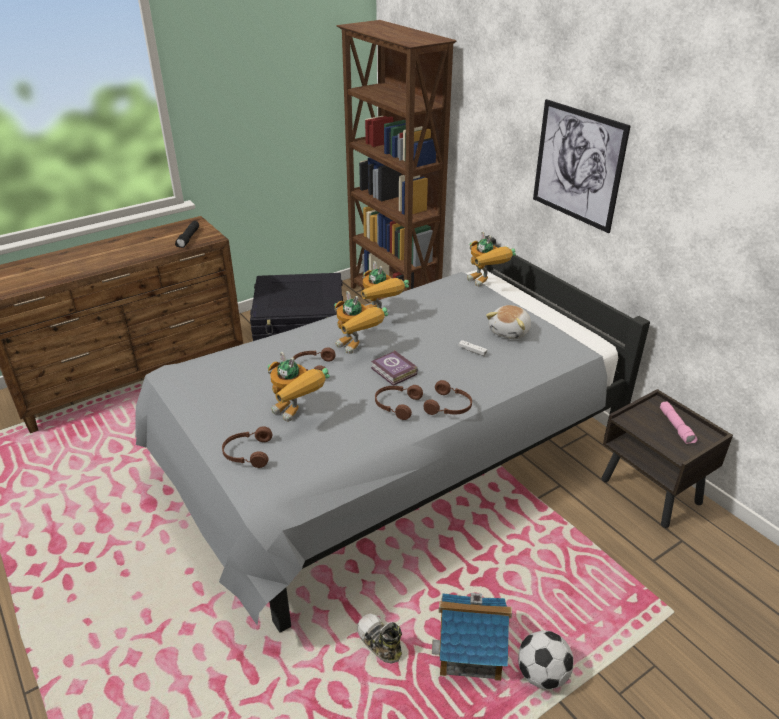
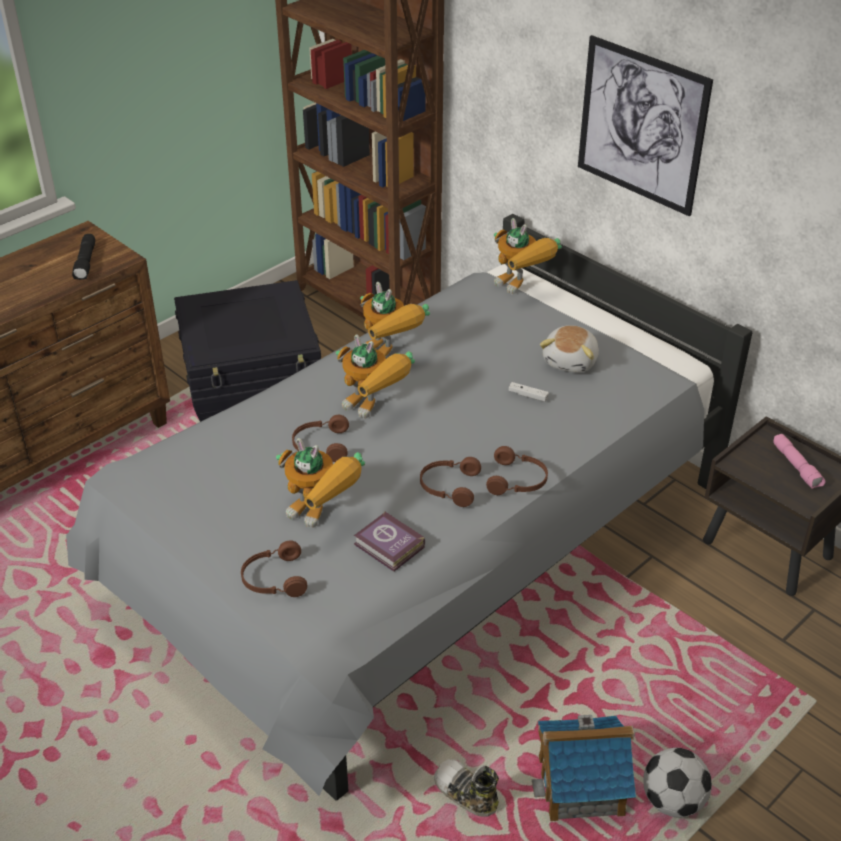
camera: 10 degrees left, 5 degrees up
book [371,350,418,386] -> book moved to [354,511,425,572]

